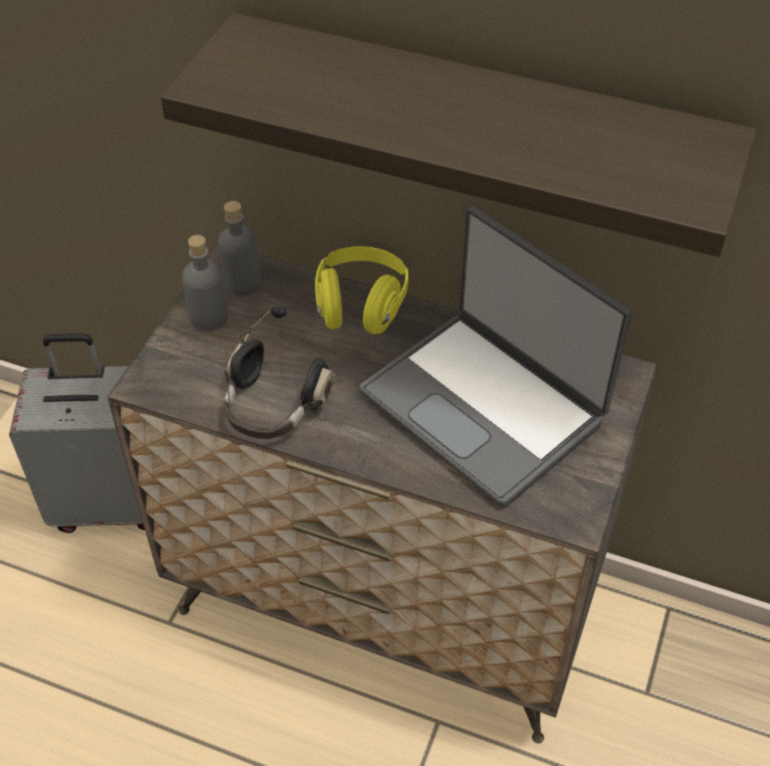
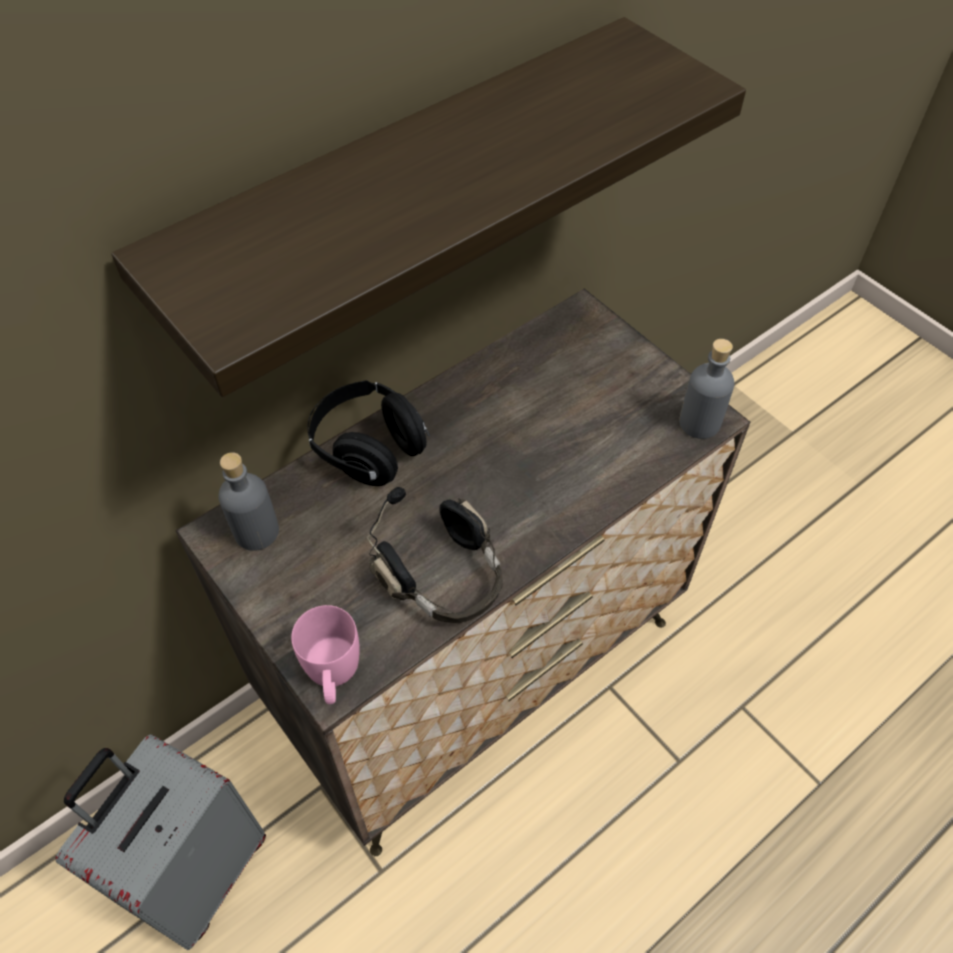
camera: 60 degrees left, 5 degrees up
grey bottle [182,235,228,331] -> grey bottle moved to [679,339,734,439]
yellow headphones [315,246,408,334] -> black headphones [307,380,430,486]
laptop [359,206,632,507] -> none
none -> pink mug [291,605,360,704]

